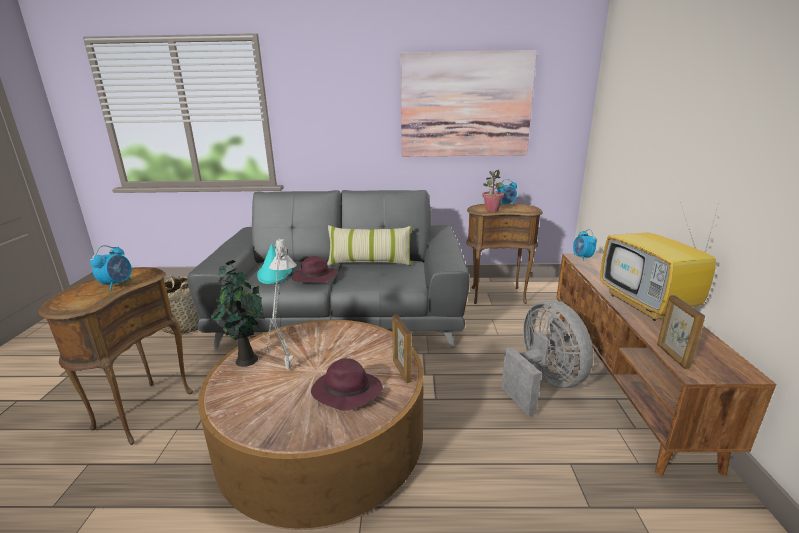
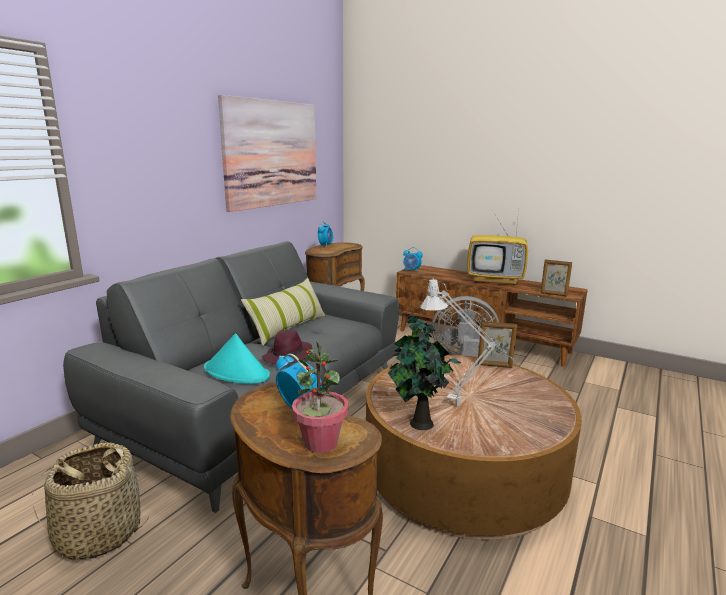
camera: 60 degrees left, 5 degrees down
purple hat [311,358,383,411] -> none
potted plant [482,170,504,212] -> potted plant moved to [292,341,348,453]

